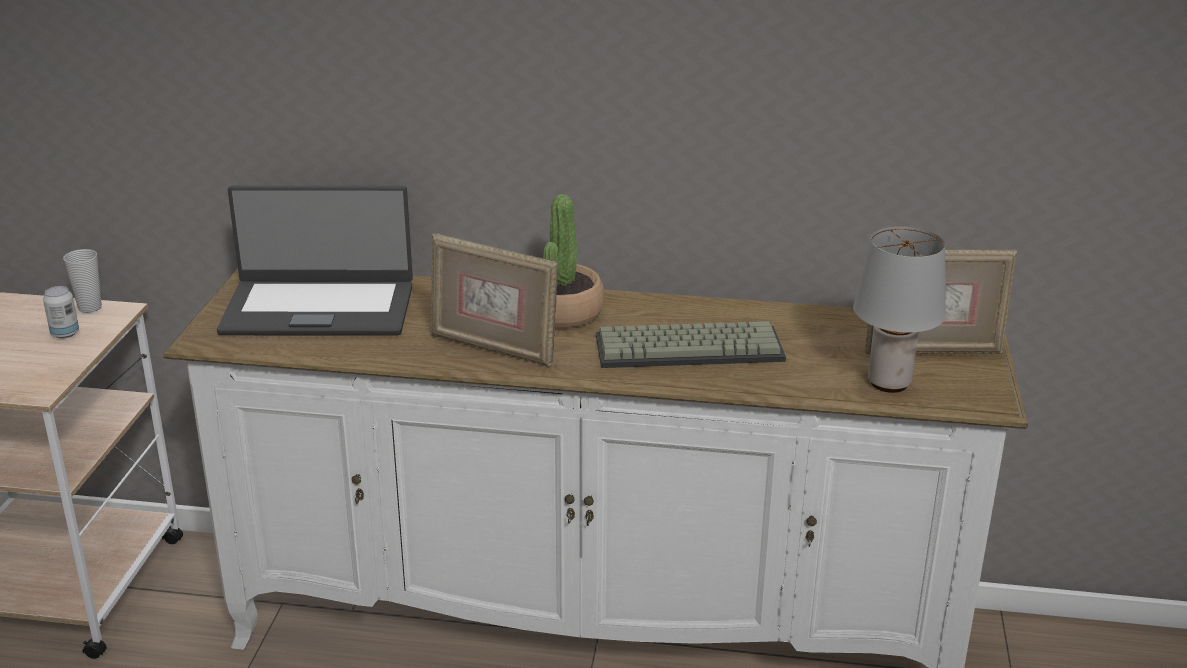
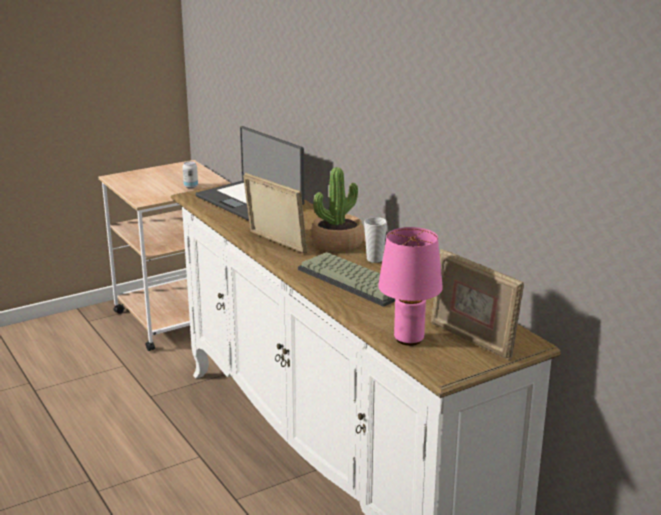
camera: 50 degrees right, 5 degrees down
cup [63,249,102,313] -> cup moved to [364,217,387,263]
picture frame [431,233,558,367] -> picture frame turned 150 degrees clockwise [243,172,307,254]
grey table lamp [853,226,945,393] -> pink table lamp [378,227,443,346]

